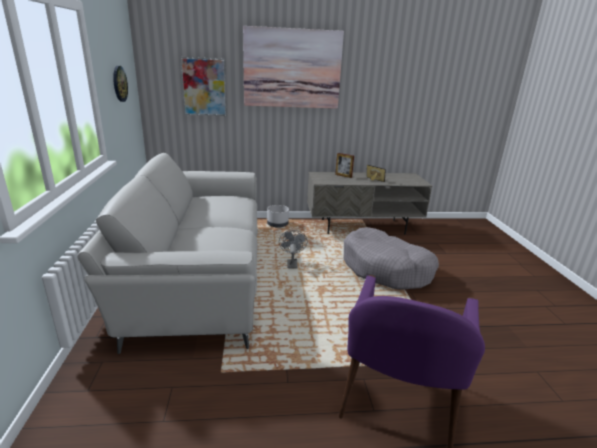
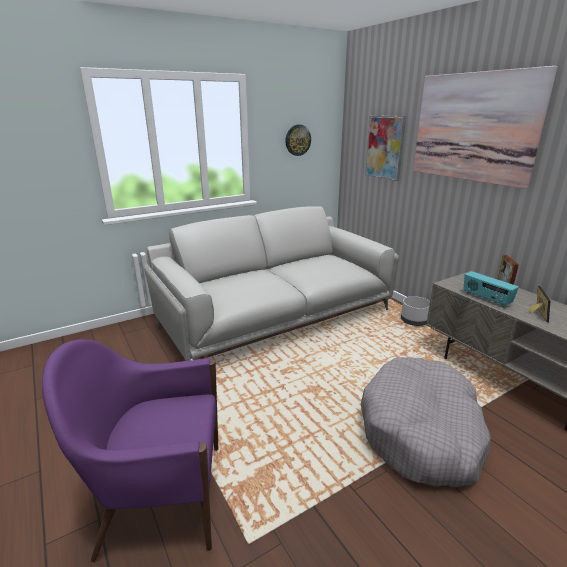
camera: 65 degrees right, 0 degrees up
grey fan [279,230,307,269] -> none
none -> radio [464,271,519,308]

